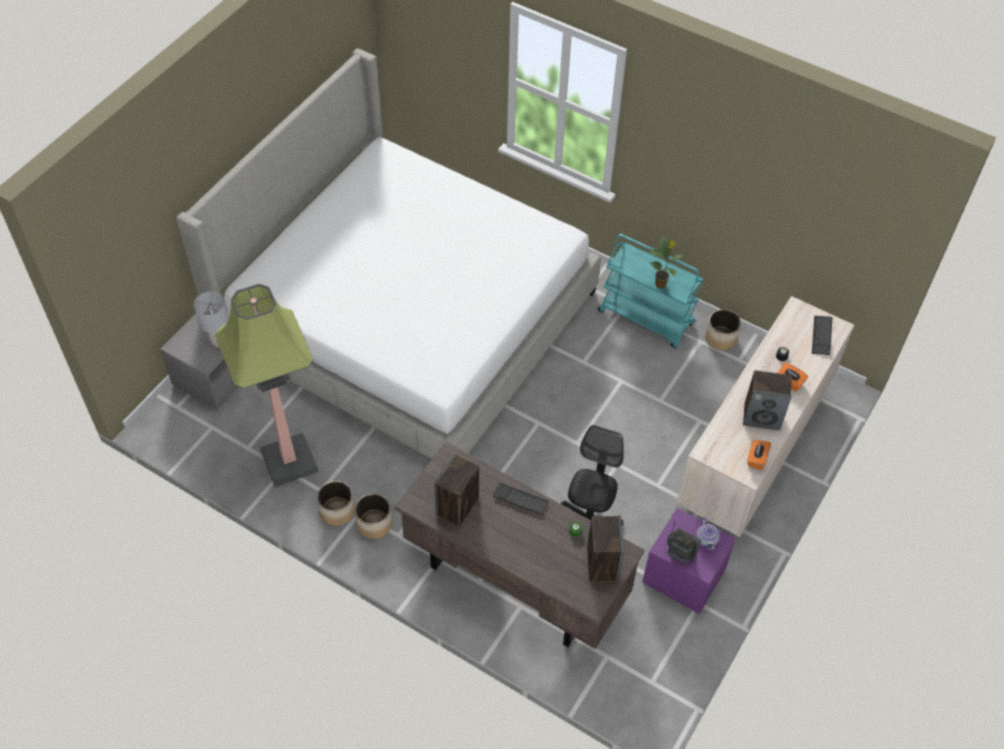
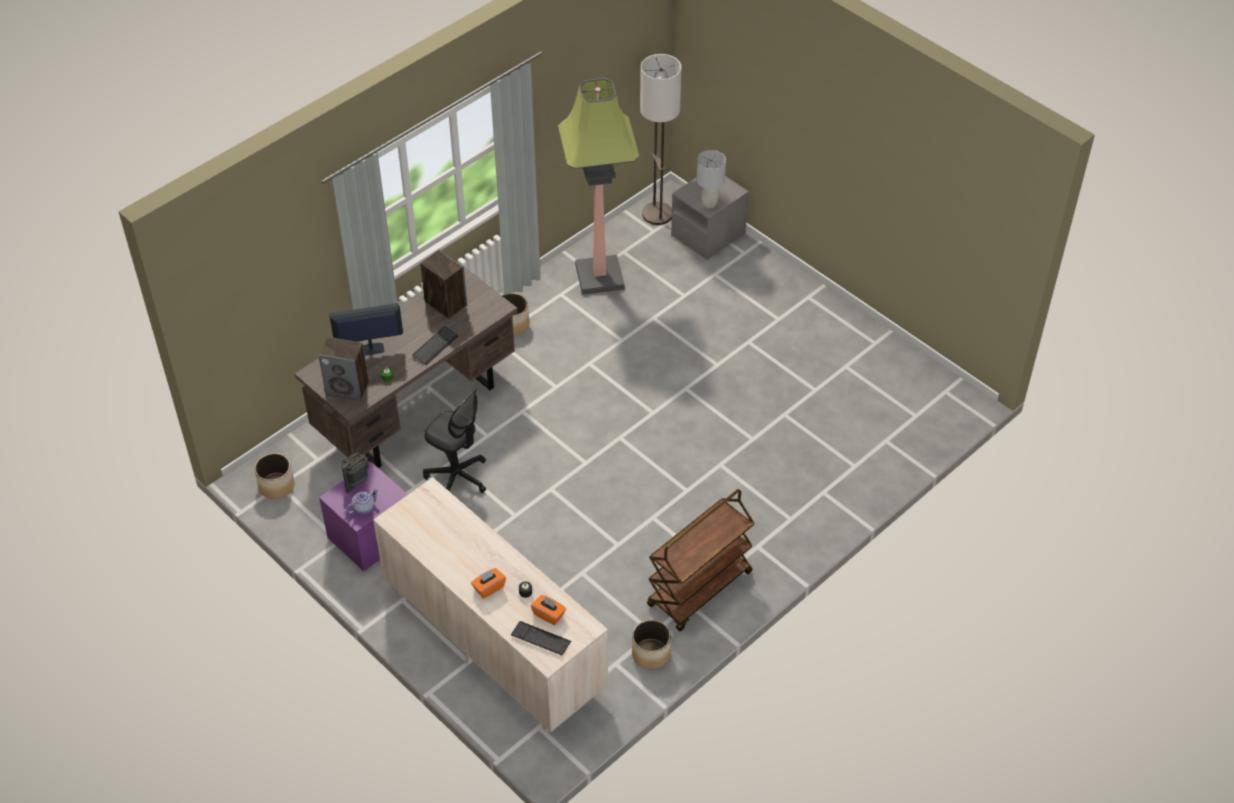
camera: 105 degrees right, 5 degrees down
bed [176,48,601,459] -> none
planter [317,481,355,526] -> planter moved to [254,453,294,499]
turquoise cart [598,234,703,348] -> brown cart [647,489,755,632]
potted plant [650,236,684,289] -> none
teapot [696,517,719,550] -> teapot turned 135 degrees clockwise [346,488,379,515]
speaker [743,370,792,430] -> none
orange tissue box [747,440,771,470] -> orange tissue box moved to [531,595,566,625]
none -> monitor [329,303,403,356]
none -> floor lamp [640,54,682,225]

